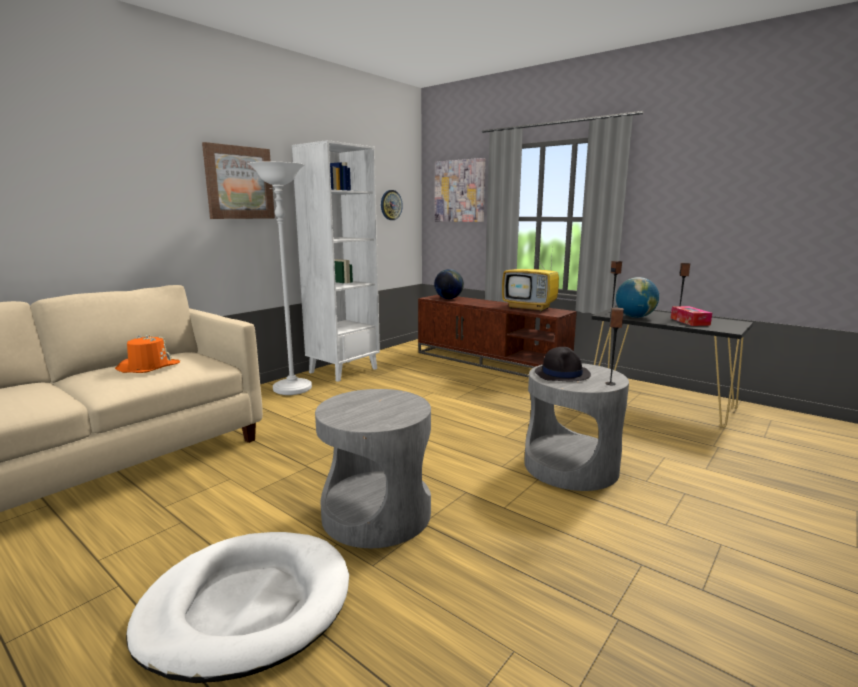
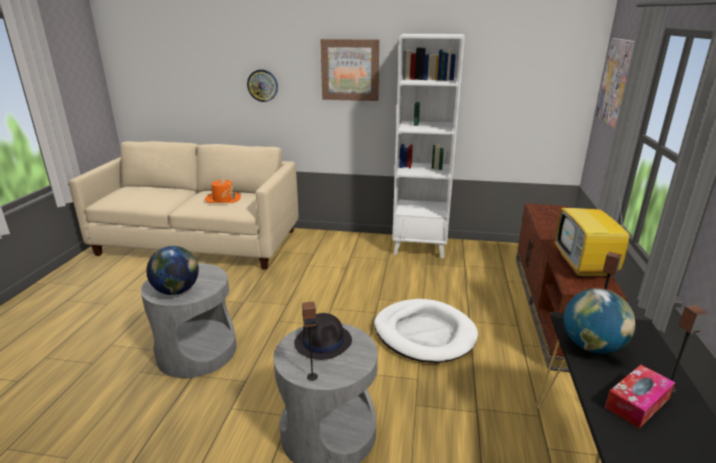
camera: 60 degrees right, 10 degrees up
white dog bed [126,532,349,683] -> white dog bed moved to [374,299,478,363]
white floor lamp [248,162,312,395] -> none
wall clock [381,190,403,220] -> wall clock moved to [247,69,278,102]
globe [434,269,464,299] -> globe moved to [146,246,199,295]

